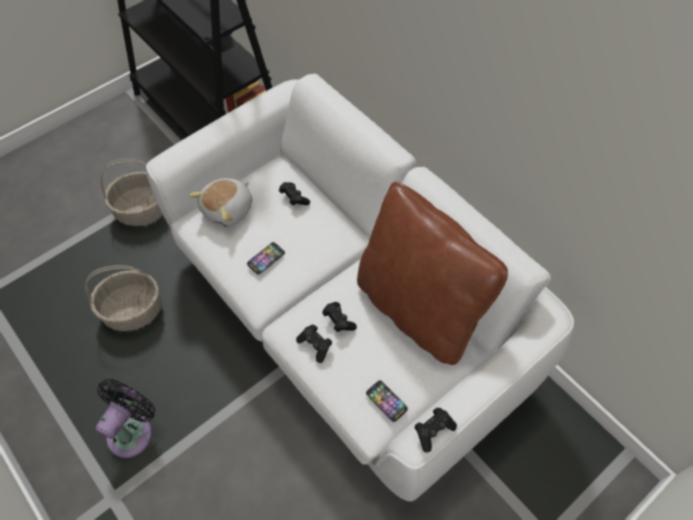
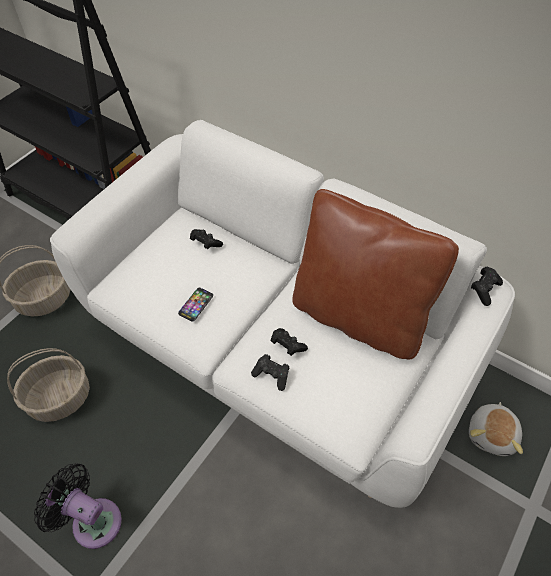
camera: 15 degrees left, 5 degrees down
black fan [96,379,156,458] -> black fan turned 75 degrees counterclockwise [34,463,122,549]
plush toy [189,178,252,227] -> plush toy moved to [469,402,523,456]
phone [366,380,408,422] -> none
black game controller [414,407,457,453] -> black game controller moved to [471,267,503,306]

